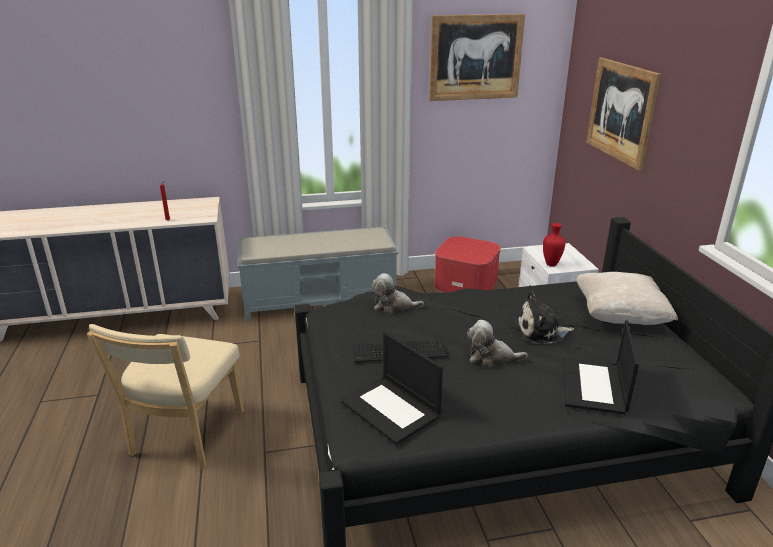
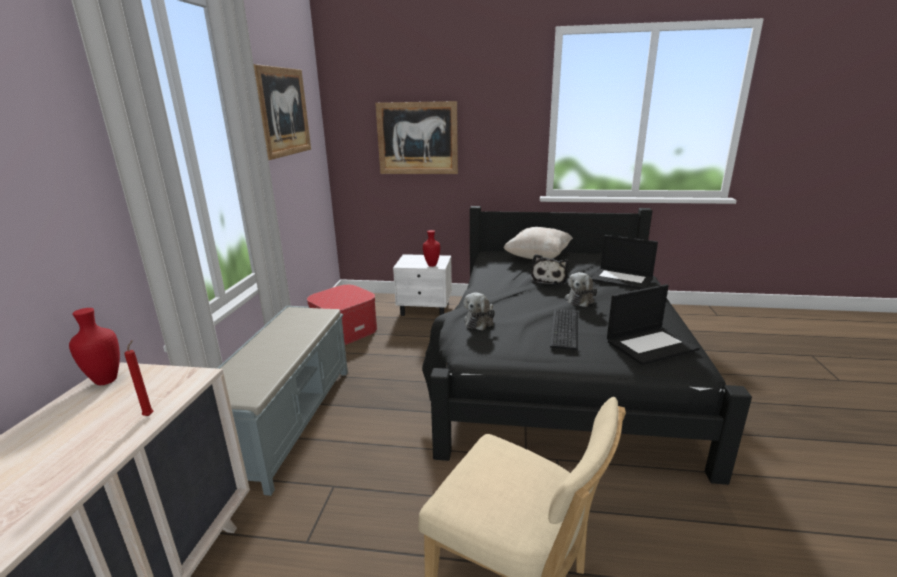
camera: 70 degrees left, 5 degrees down
none -> red vase [69,308,120,385]

